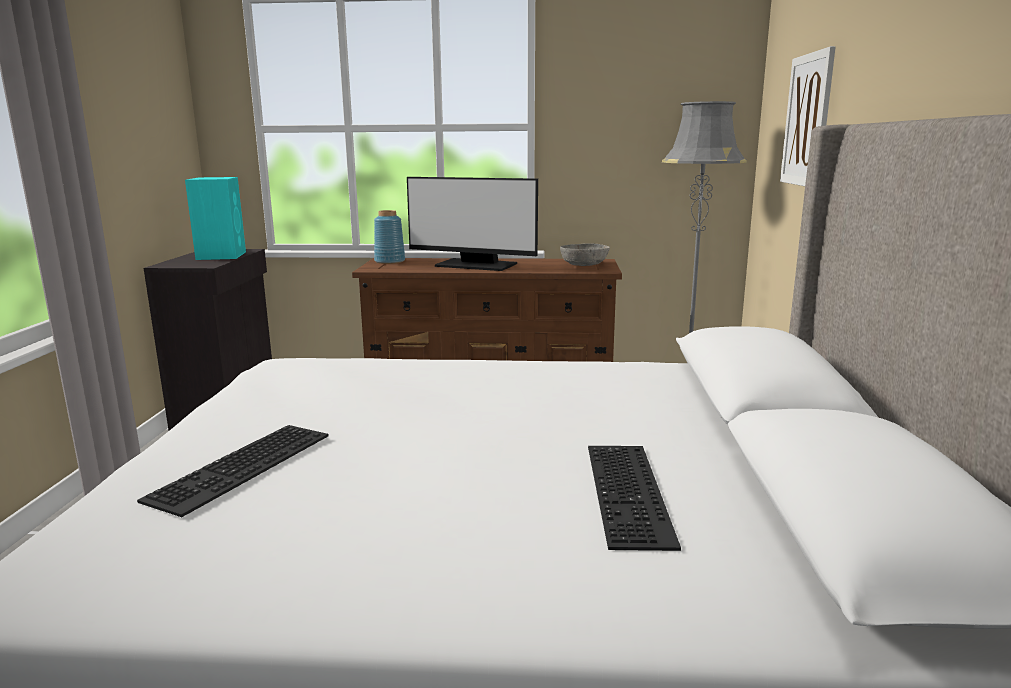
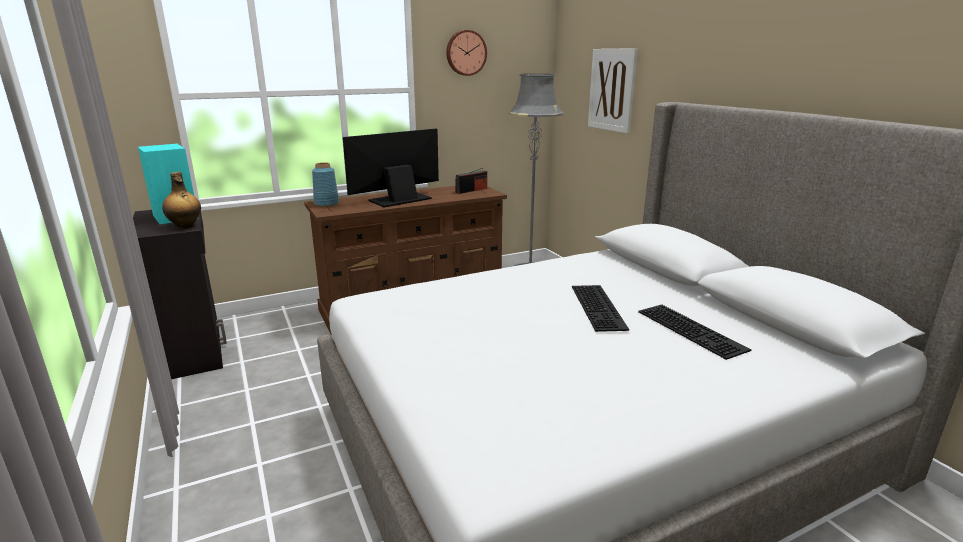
camera: 30 degrees left, 5 degrees up
keyboard [137,425,328,517] -> keyboard moved to [572,285,629,332]
monitor [407,177,538,271] -> monitor turned 150 degrees clockwise [343,129,439,207]
grey bowl [560,243,610,266] -> radio [455,168,487,194]
none -> bottle [162,172,201,229]
none -> wall clock [446,30,487,76]

